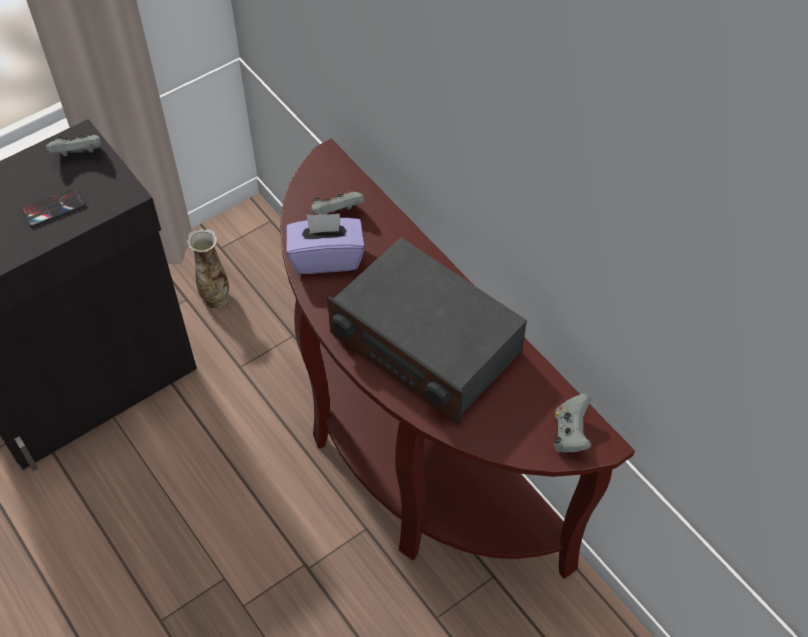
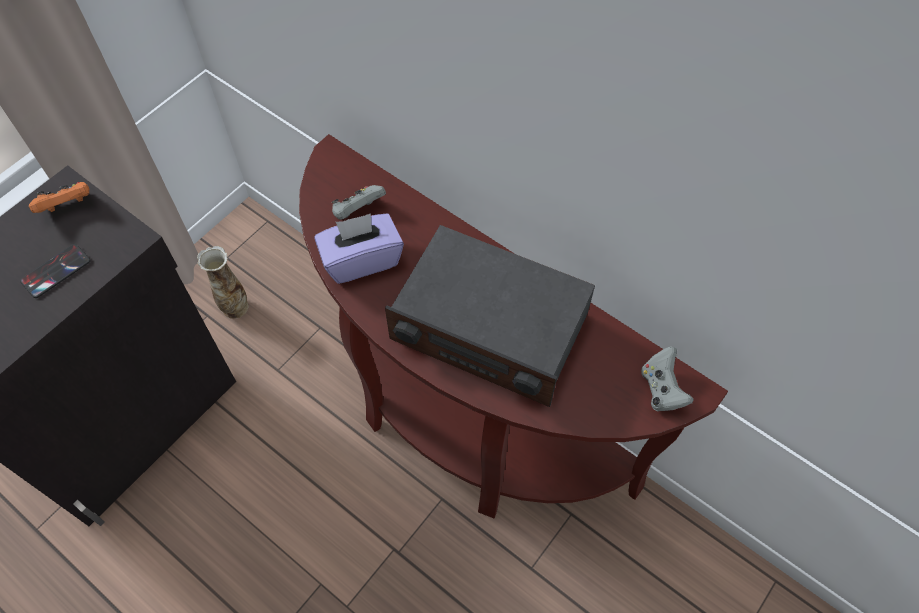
camera: 15 degrees left, 5 degrees up
grey game controller [46,135,101,157] -> orange game controller [29,182,89,213]

